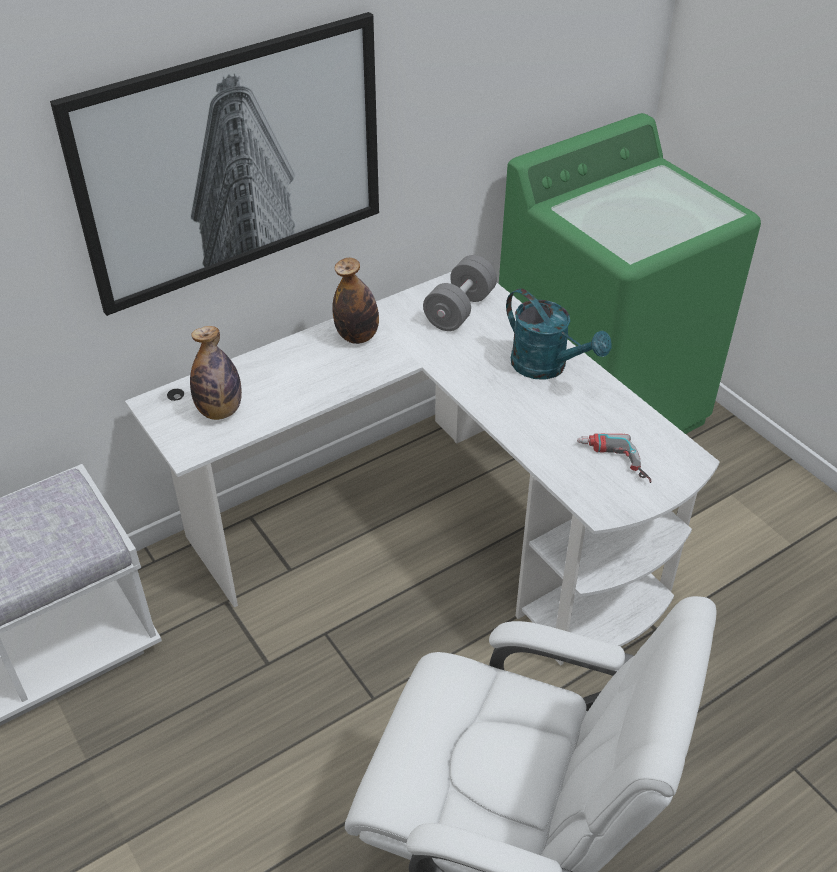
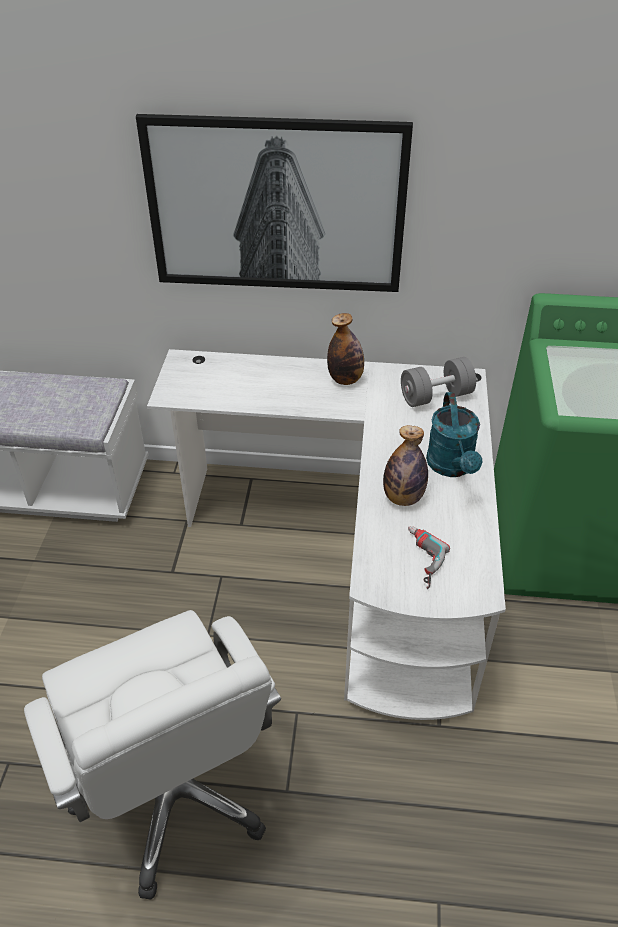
camera: 40 degrees right, 0 degrees up
bottle [190,326,242,420] -> bottle moved to [383,425,428,506]

